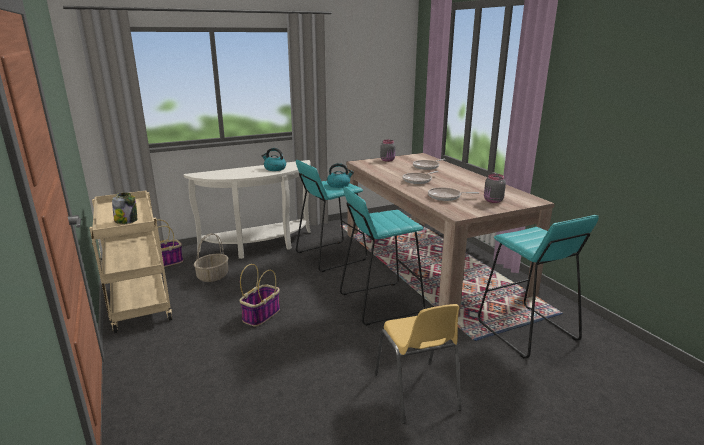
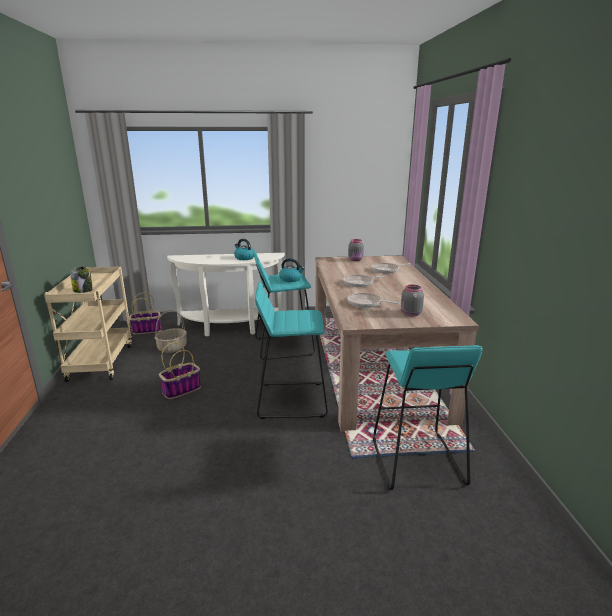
camera: 20 degrees right, 0 degrees up
yellow chair [375,304,461,424] -> none

